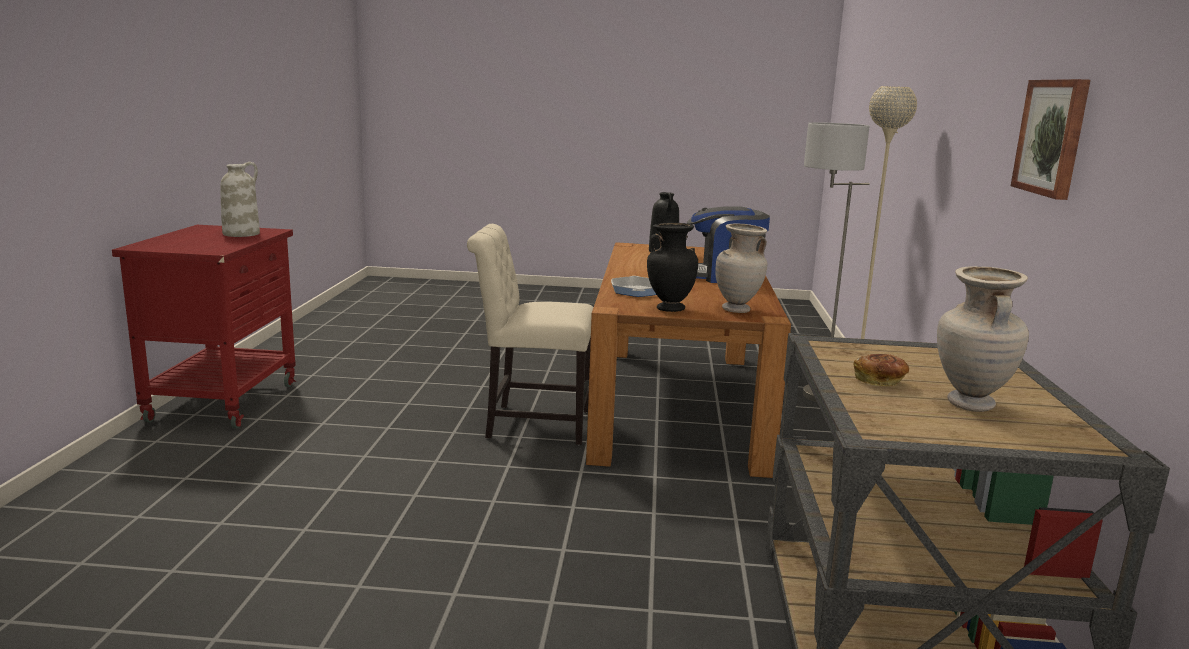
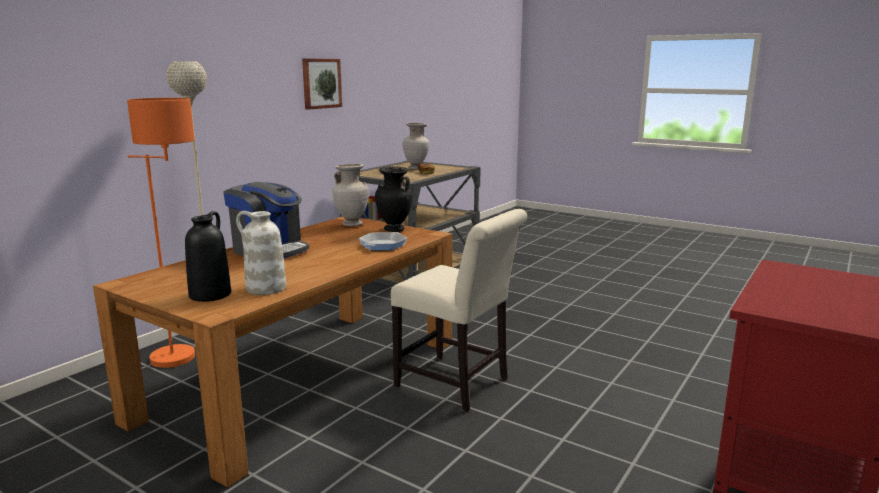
camera: 150 degrees left, 0 degrees up
white vase [220,162,260,237] -> white vase moved to [236,211,286,295]
grey floor lamp [803,122,870,402] -> orange floor lamp [127,98,195,368]

